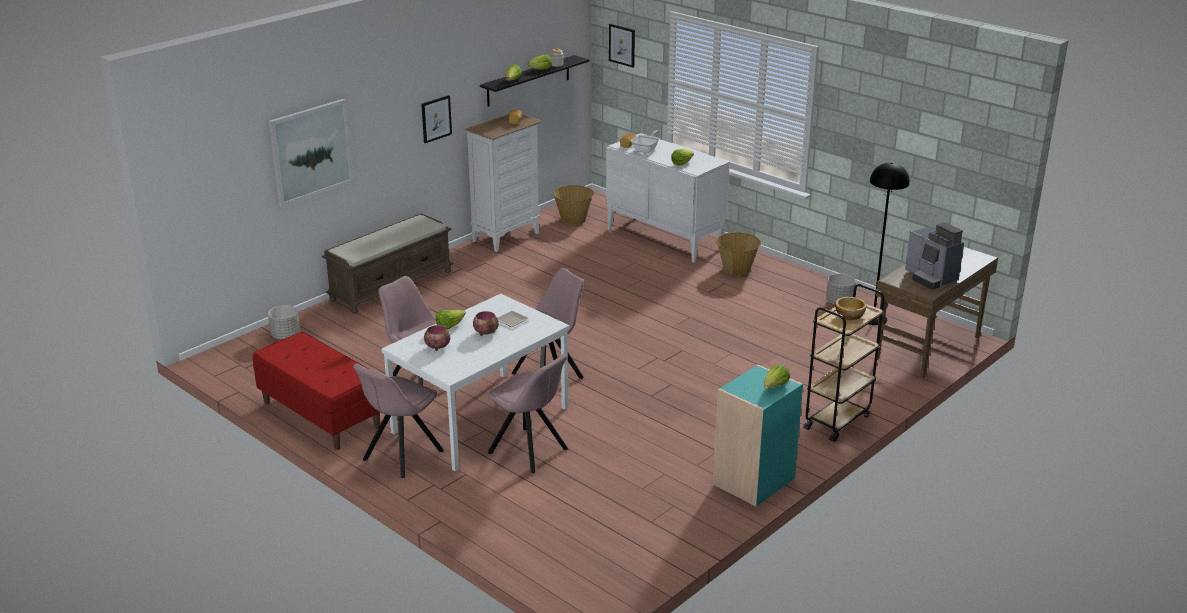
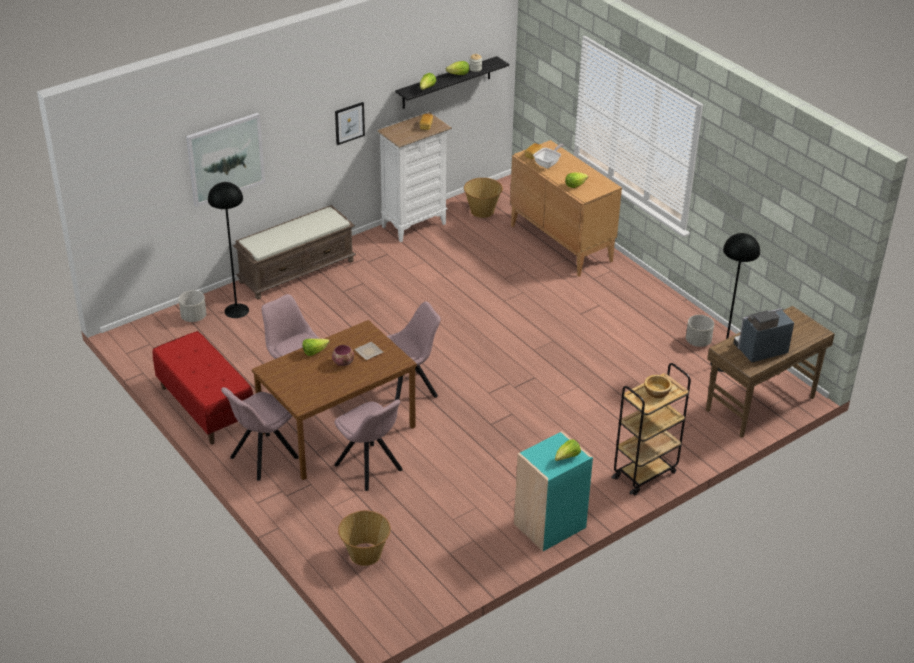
camera: 10 degrees right, 10 degrees up
white dining table [381,294,569,471] -> brown dining table [252,320,417,480]
bowl [424,325,450,351] -> none
white cabinet [606,133,730,262] -> brown cabinet [510,140,622,277]
picture [609,24,635,68] -> none
basket [716,232,761,276] -> basket moved to [338,511,391,566]
coffee machine [905,222,964,289] -> coffee machine turned 90 degrees clockwise [734,308,794,363]
none -> black floor lamp [208,182,249,318]

